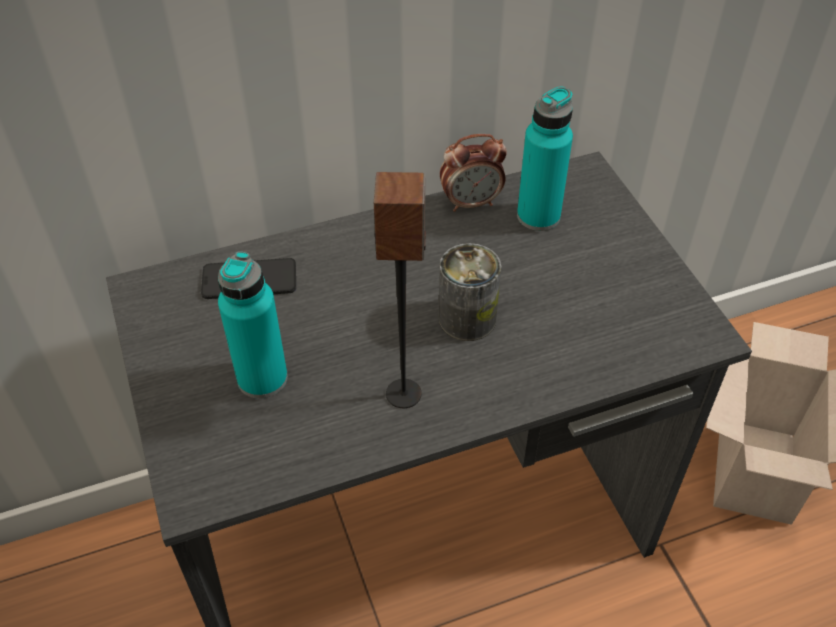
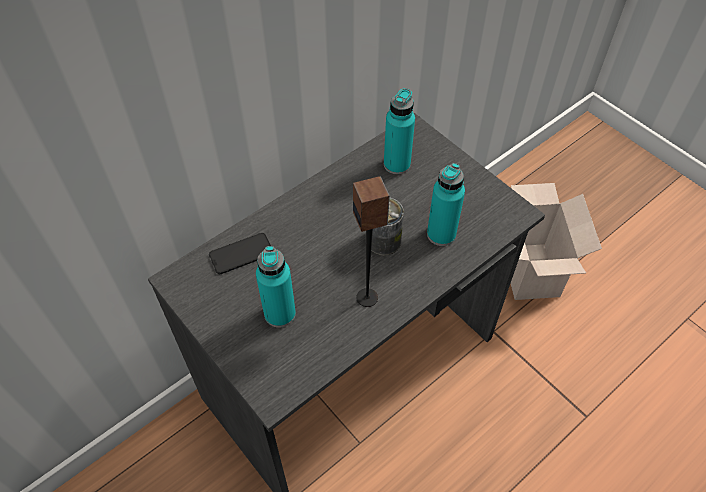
camera: 20 degrees left, 5 degrees up
alarm clock [440,134,507,212] -> none
none -> turquoise bottle [427,163,465,246]

